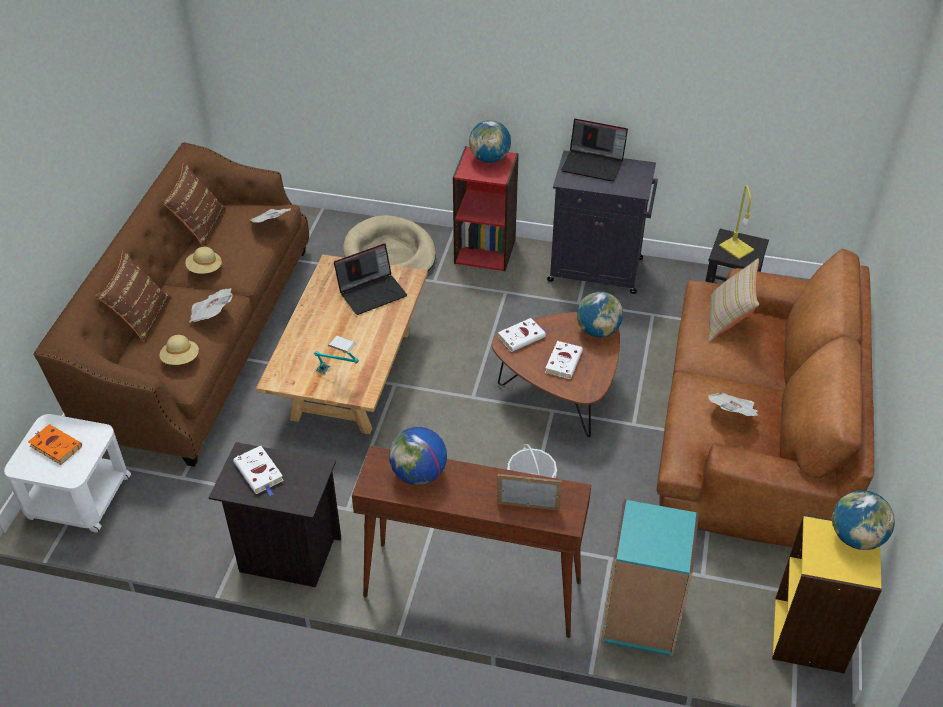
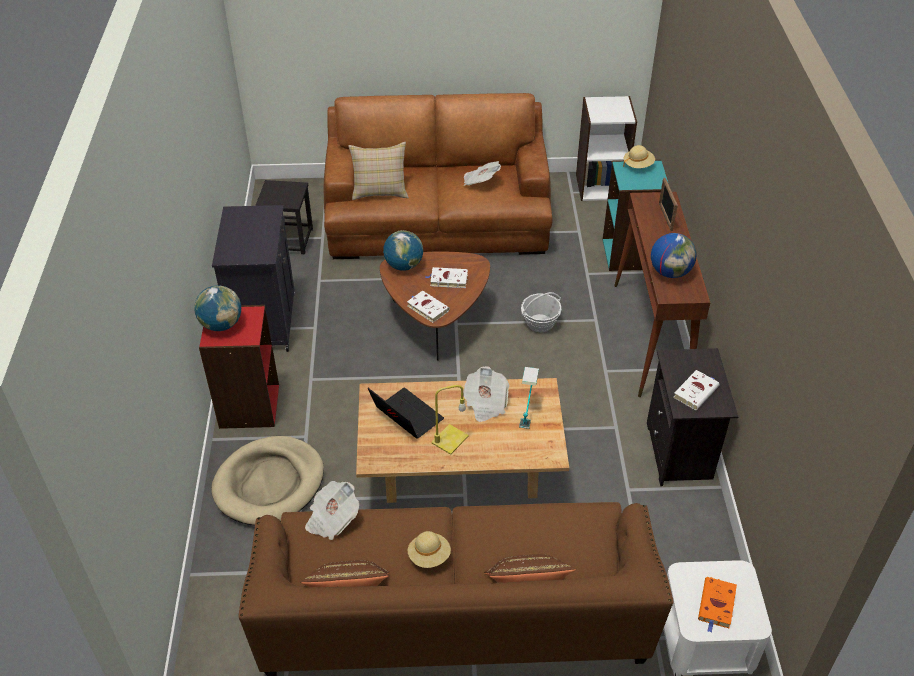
camera: 105 degrees left, 0 degrees up
beige hat [159,335,199,365] -> beige hat moved to [623,145,655,168]
newspaper [189,288,233,322] -> newspaper moved to [463,366,509,422]
laptop [561,119,628,182] -> none
yellow table lamp [719,185,754,259] -> yellow table lamp moved to [431,385,469,455]
yellow bookcase [772,514,882,674] -> white bookcase [576,96,637,201]
globe [832,491,895,550] -> none

